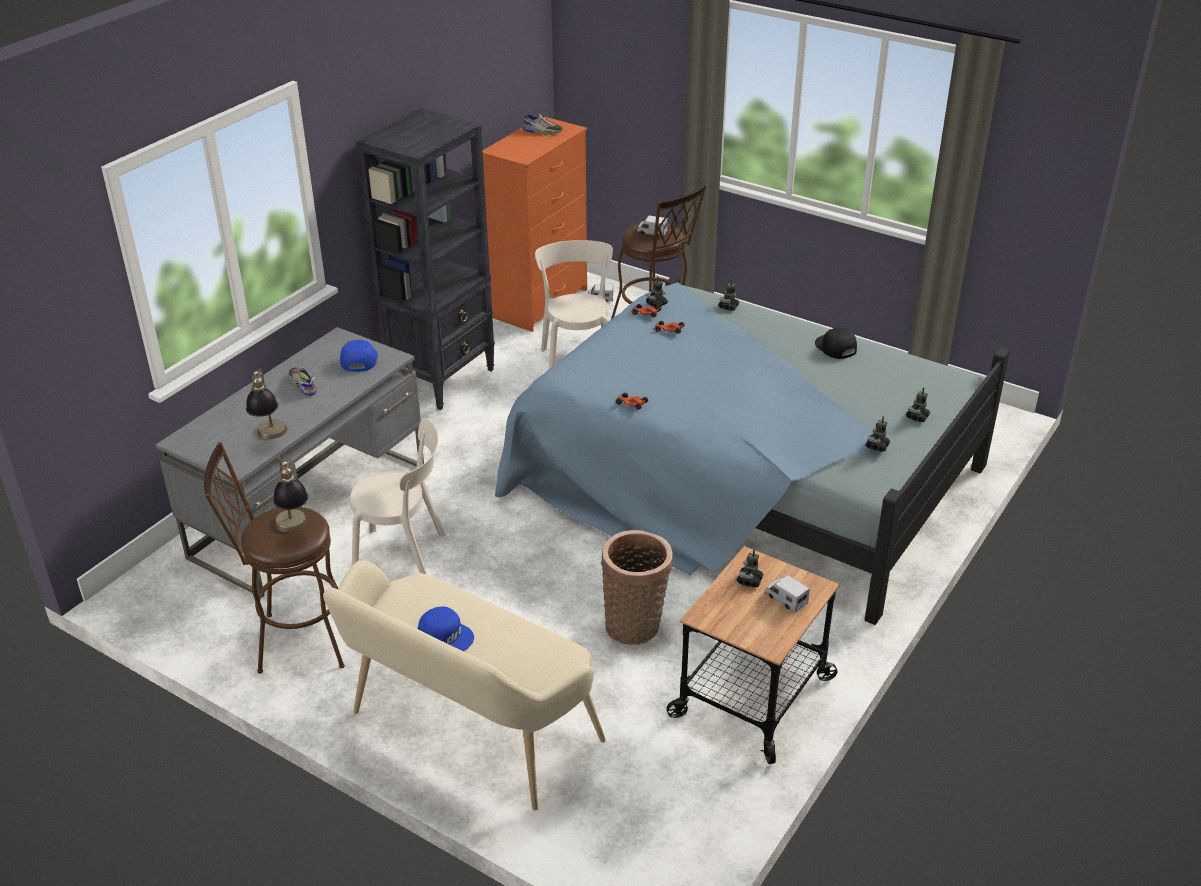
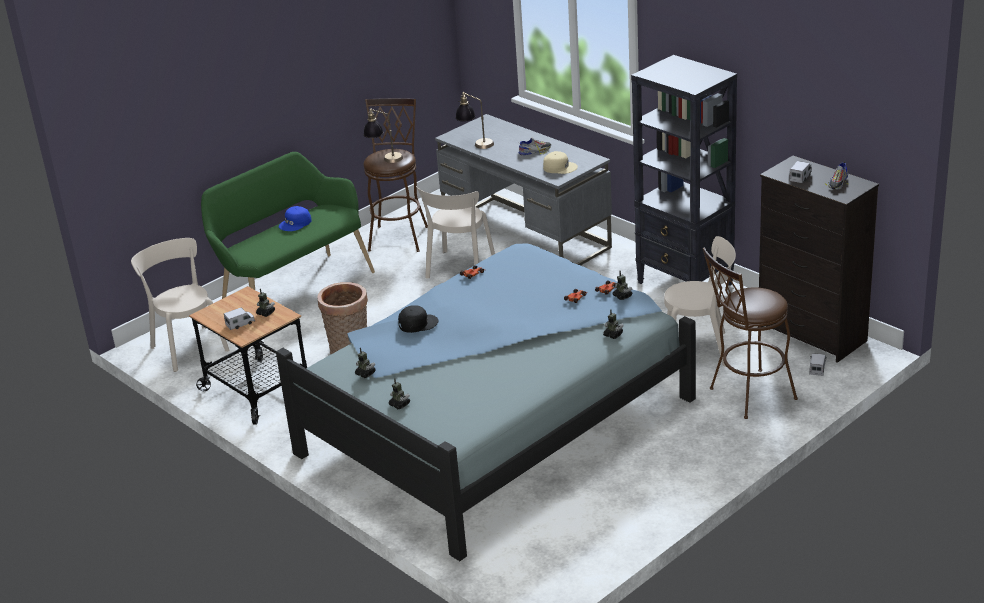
camera: 105 degrees right, 5 degrees down
beige bench [323,560,606,810] -> green bench [201,152,375,299]
blue cap [340,340,378,372] -> beige cap [543,151,578,174]
orange dresser [483,116,587,332] -> black dresser [758,156,879,363]
toy truck [637,215,668,236] -> toy truck moved to [789,161,812,183]
black cap [815,328,857,359] -> black cap moved to [398,305,438,333]
none -> beige chair [131,238,229,372]

